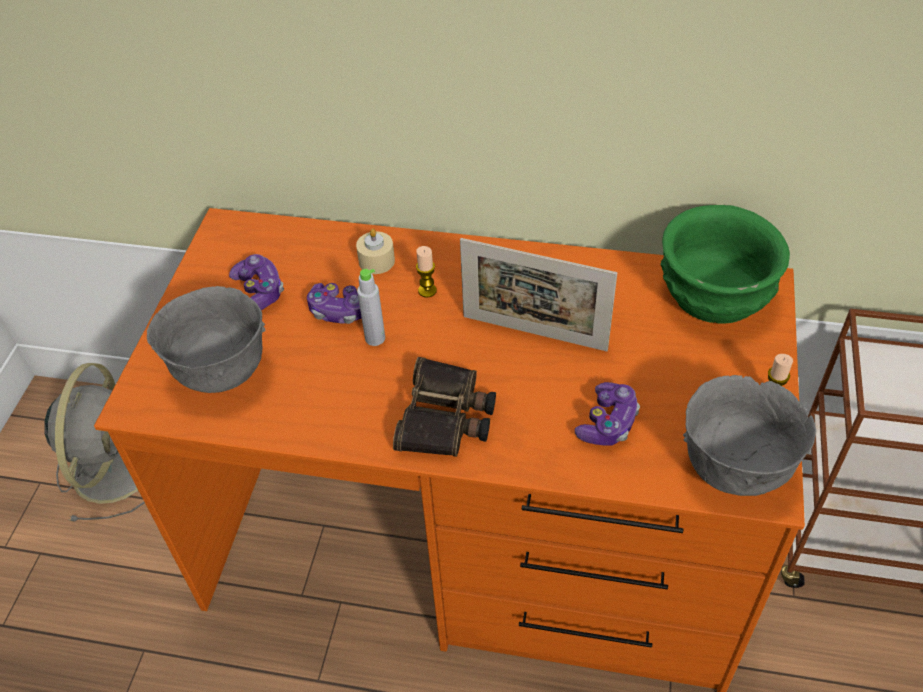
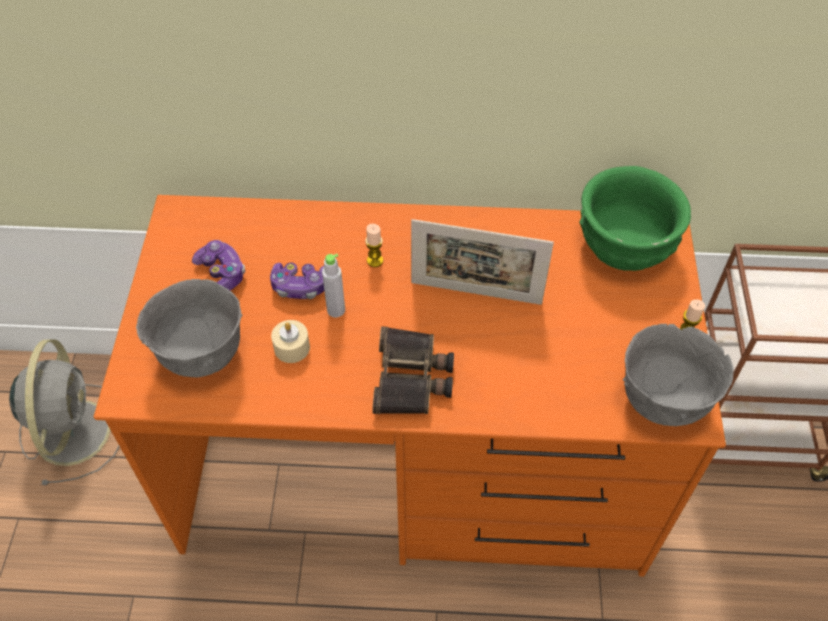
camera: 10 degrees left, 5 degrees up
beige candle [356,229,395,274] -> beige candle moved to [271,320,310,363]
game controller [575,382,640,446] -> none

